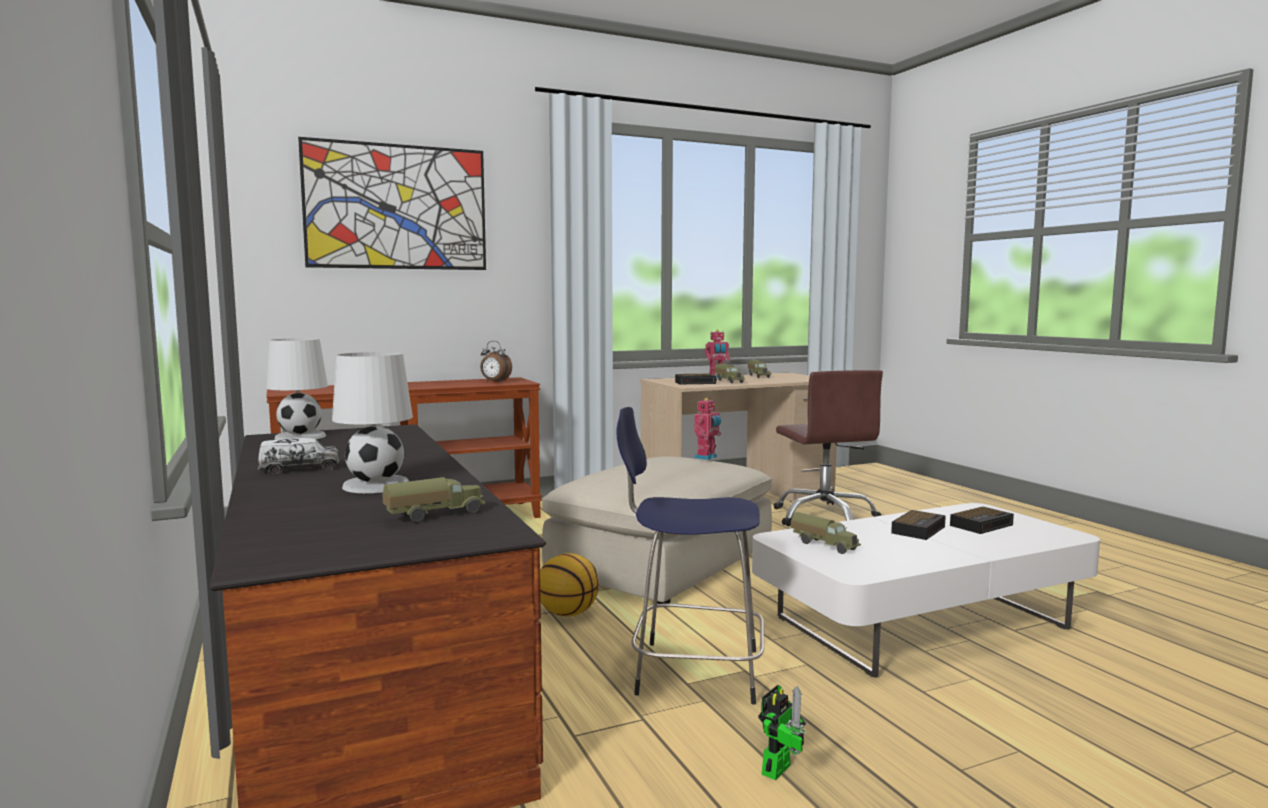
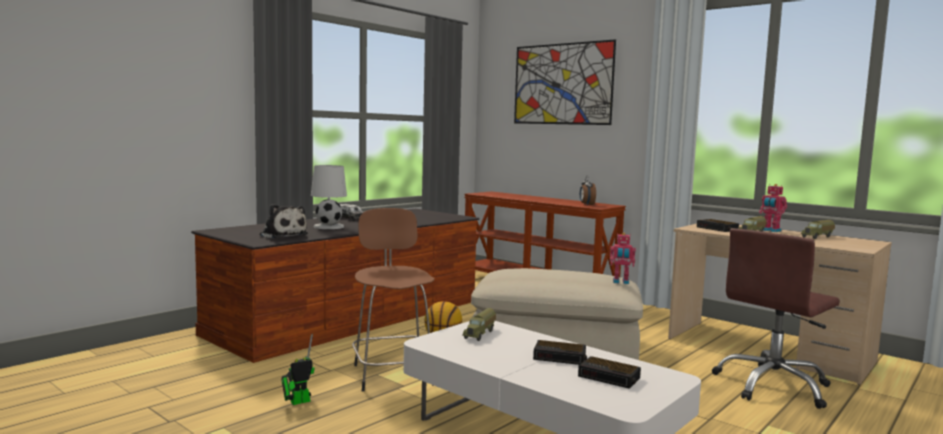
camera: 65 degrees right, 0 degrees up
white table lamp [266,338,328,440] -> none
toy truck [382,477,486,522] -> plush toy [259,204,308,239]
blue stool [617,407,764,705] -> brown stool [352,208,435,392]
toy robot [758,685,806,780] -> toy robot turned 135 degrees clockwise [281,334,315,405]

